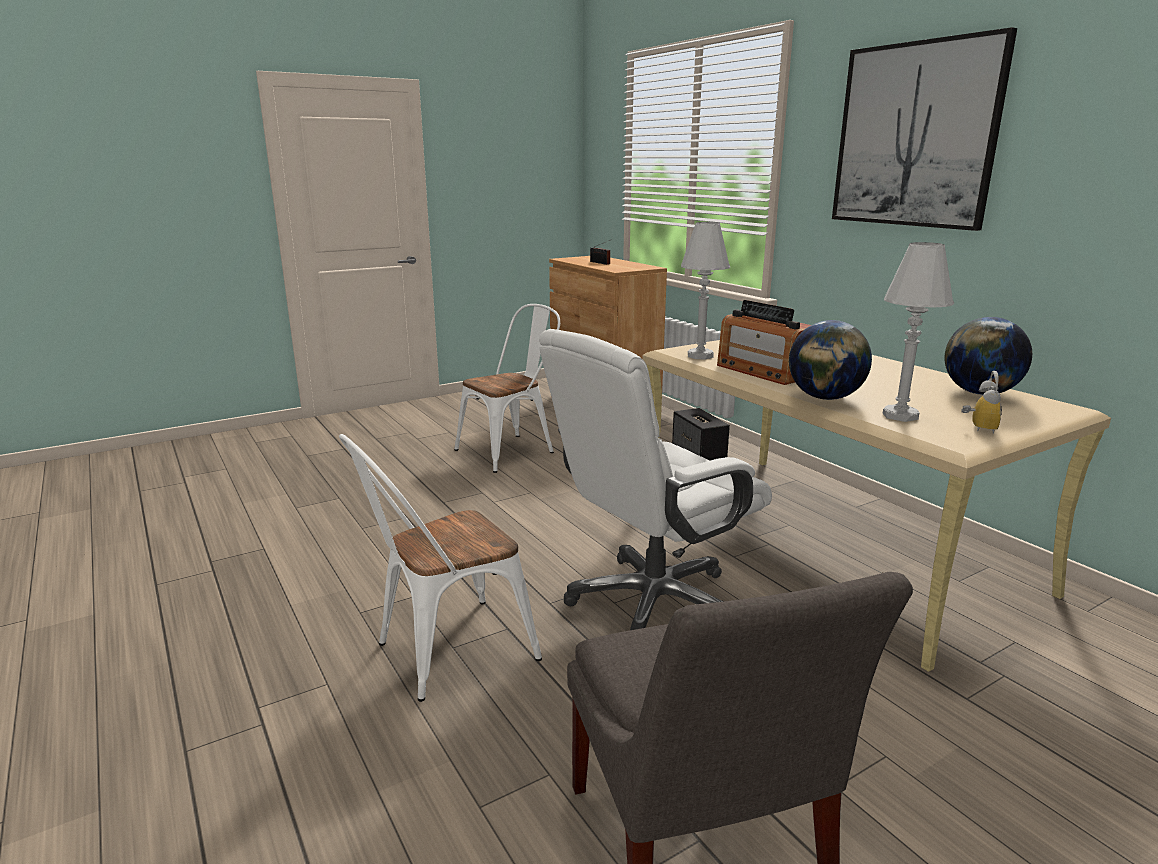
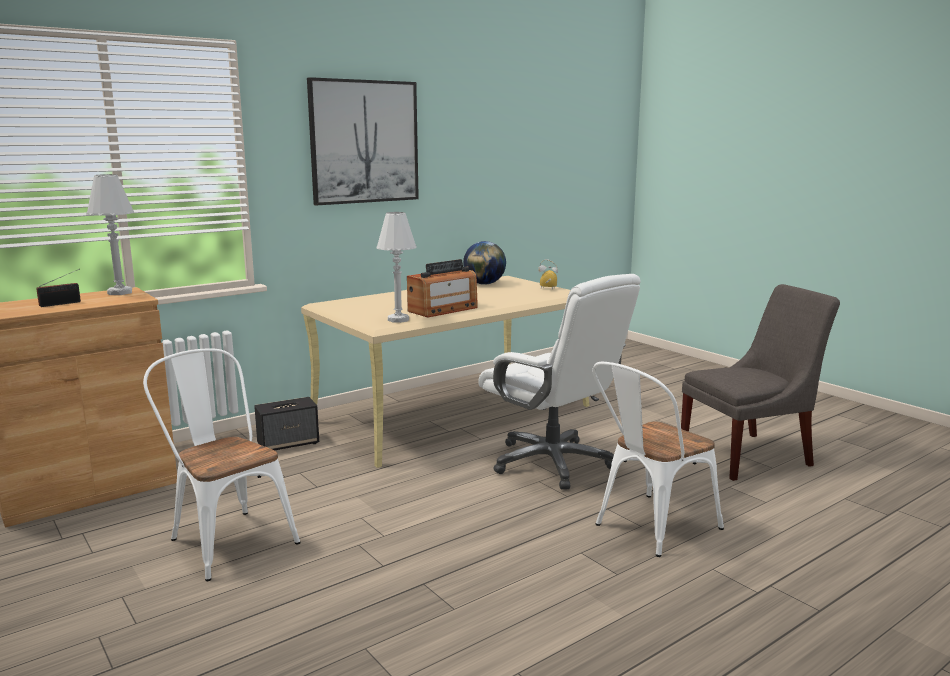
camera: 95 degrees left, 5 degrees down
white chair [339,434,542,702] -> white chair turned 90 degrees clockwise [592,362,724,557]
globe [789,320,872,400] -> none
white table lamp [882,242,954,422] -> white table lamp moved to [86,174,134,295]

